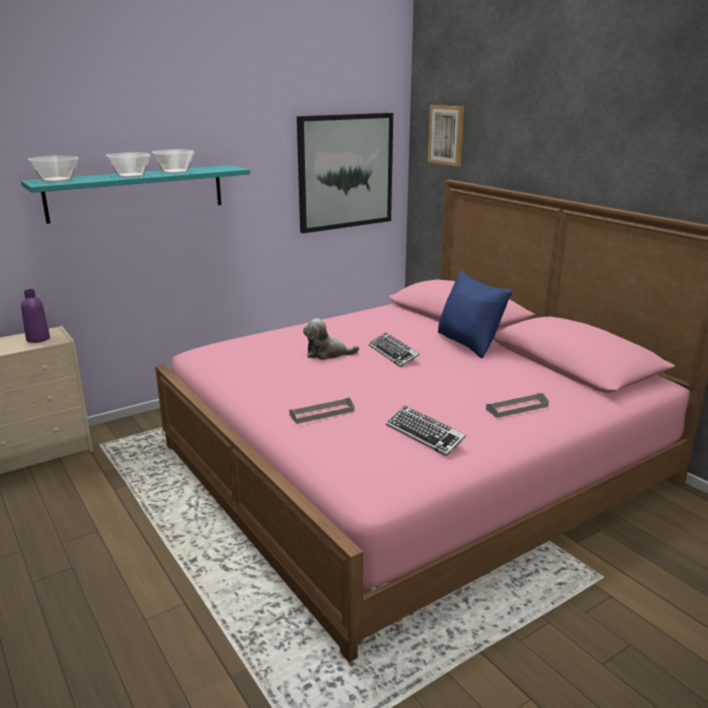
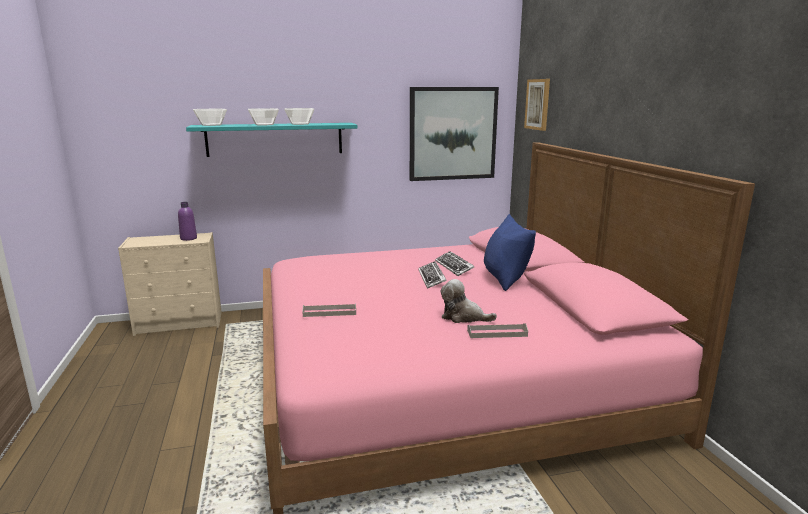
camera: 20 degrees right, 5 degrees down
plush toy [303,318,359,360] -> plush toy moved to [441,279,497,323]
keyboard [386,406,466,456] -> keyboard moved to [435,251,474,276]

